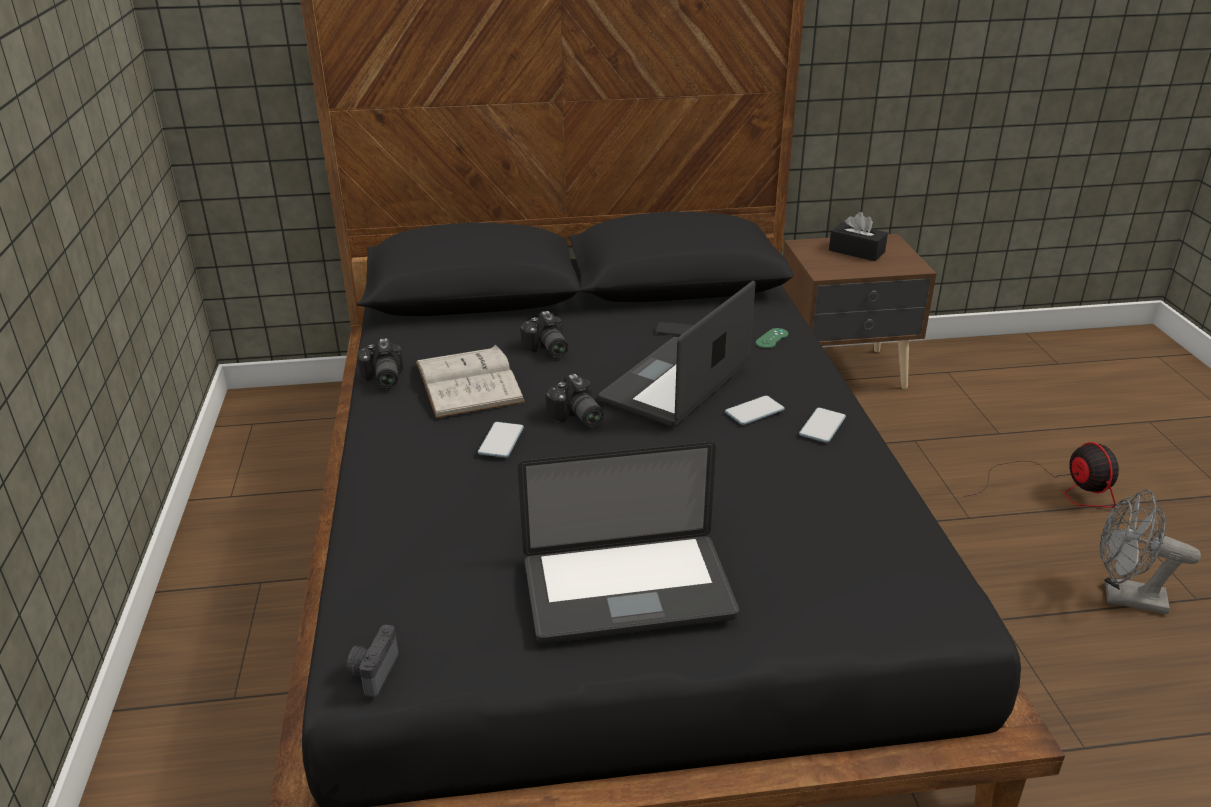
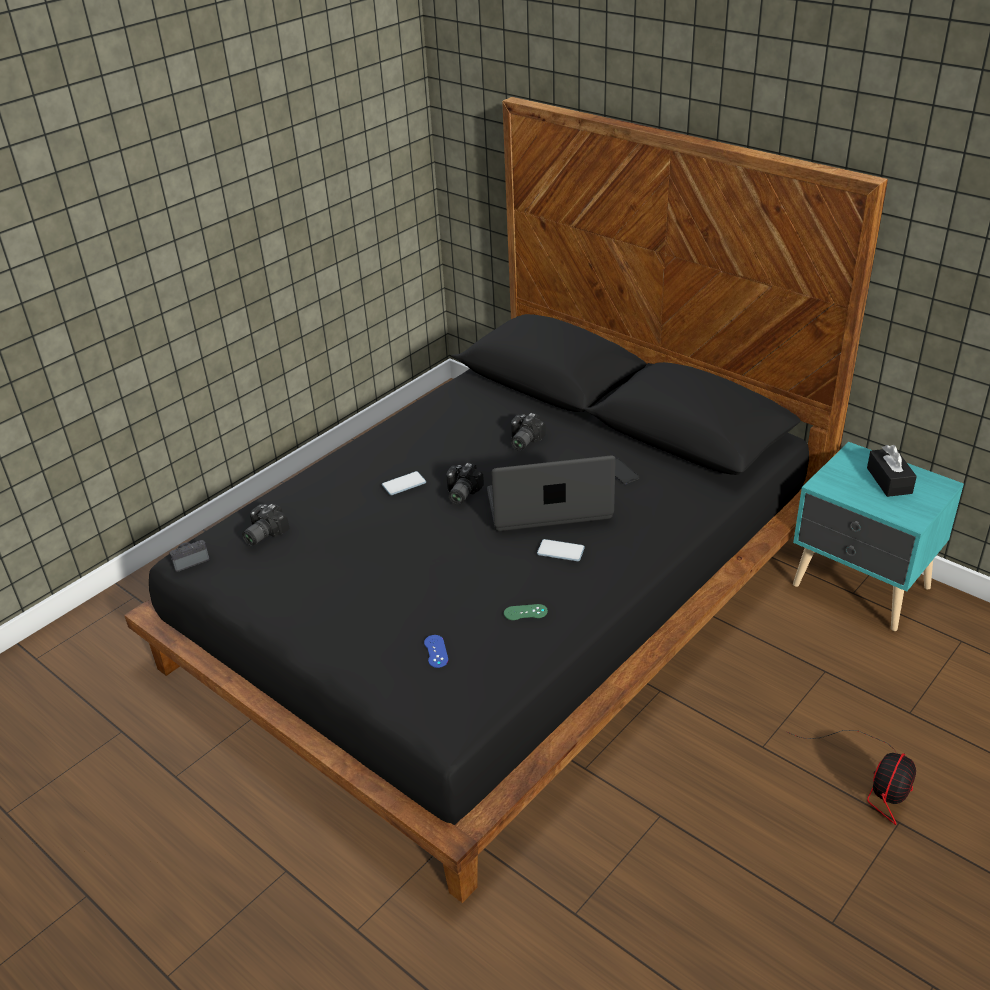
camera: 50 degrees right, 5 degrees up
camera [357,338,404,389] -> camera moved to [242,503,290,546]
white book [416,345,525,418] -> none
laptop [518,442,739,643] -> none
green game controller [756,328,788,348] -> green game controller moved to [504,604,548,620]
brown nightstand [782,234,937,389] -> turquoise nightstand [793,442,964,631]
phone [799,407,846,443] -> none
grey fan [1100,489,1201,614] -> none
none -> blue game controller [424,635,448,668]

